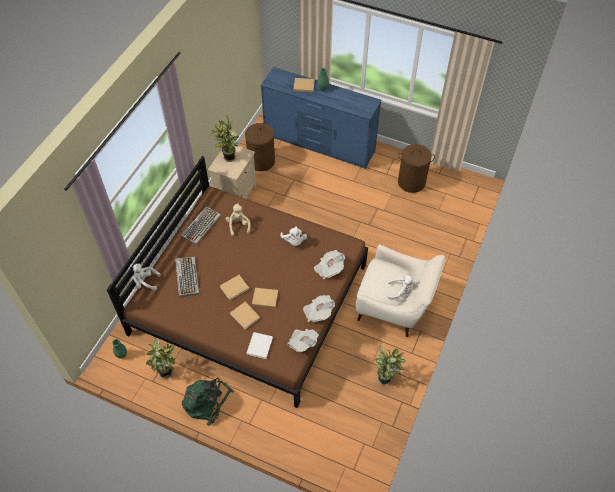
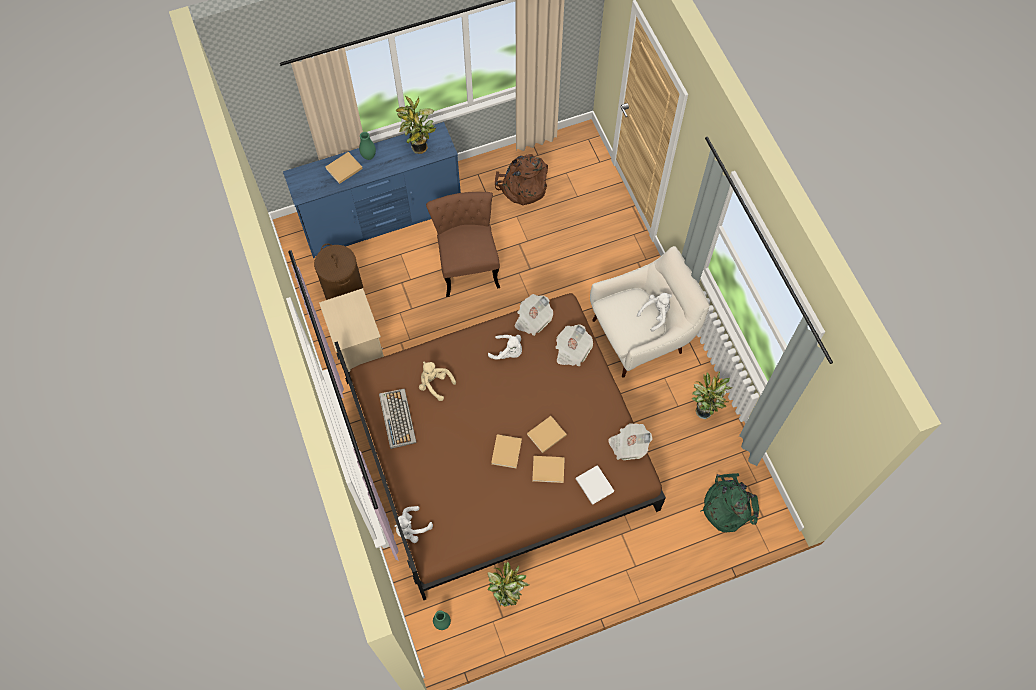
camera: 45 degrees left, 10 degrees up
keyboard [175,257,199,297] -> none
green backpack [182,378,234,426] -> green backpack moved to [701,473,759,532]
potted plant [211,114,239,162] -> potted plant moved to [395,95,436,154]
newspaper [303,295,335,322] -> newspaper moved to [515,294,553,336]
brown laundry basket [398,144,435,193] -> brown backpack [495,154,548,206]
none -> brown chair [426,192,500,297]

